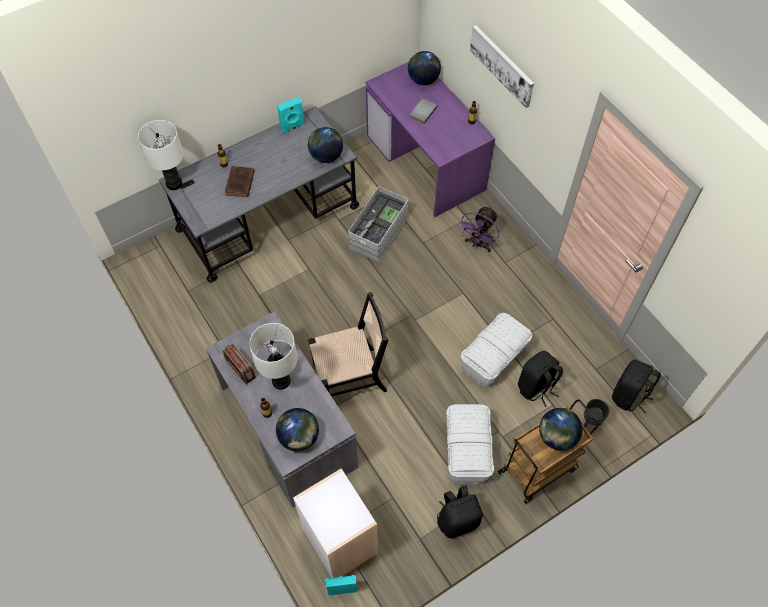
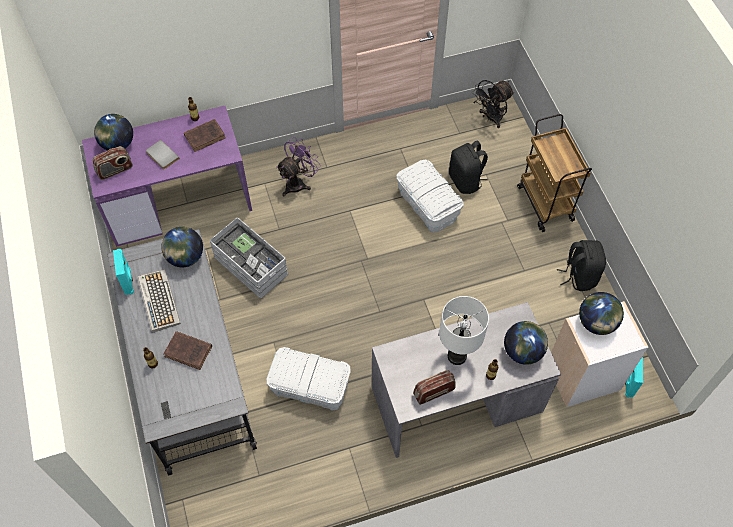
camera: 75 degrees left, 0 degrees up
white table lamp [138,120,183,190] -> none
chair [308,292,388,396] -> none
white storage box [446,404,494,484] -> white storage box moved to [267,347,351,410]
purple fan [458,206,499,252] -> purple fan turned 90 degrees counterclockwise [276,137,321,197]
picture [470,25,534,108] -> none
globe [539,408,582,451] -> globe moved to [579,292,624,335]
black planter [584,399,609,427] -> none
black backpack [612,359,661,413] -> black fan [472,80,514,128]
none -> radio [93,146,133,180]
none -> keyboard [137,269,181,333]
none -> brown book [184,119,226,152]

